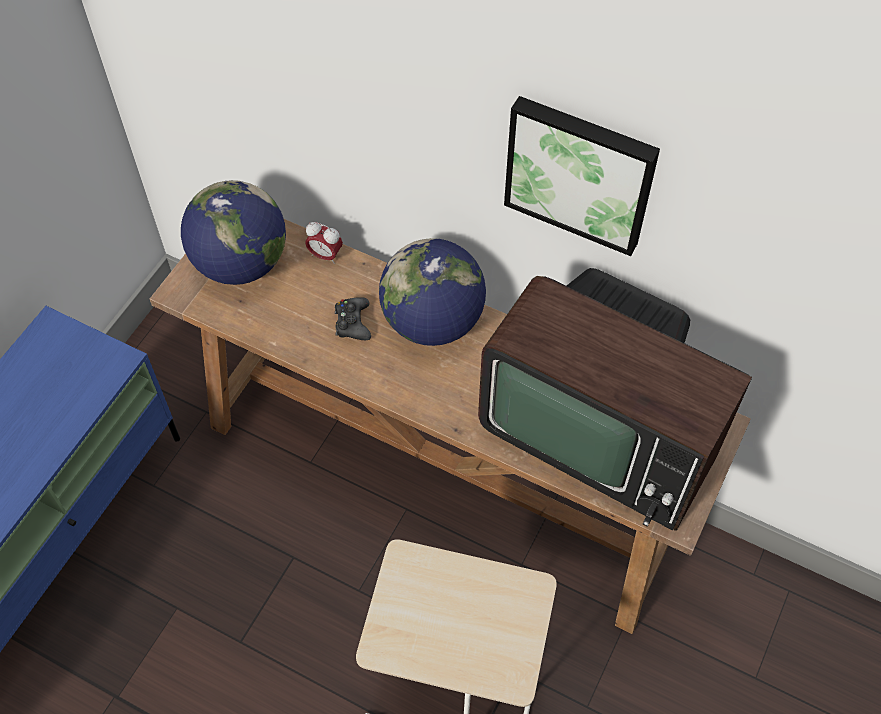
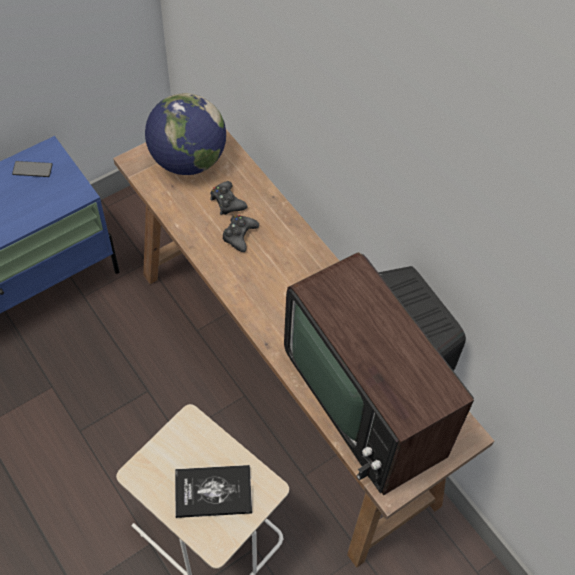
camera: 25 degrees right, 0 degrees up
alarm clock [305,222,343,264] -> none
globe [379,238,486,346] -> none
picture [504,96,660,256] -> none
none -> phone [12,161,52,177]
none -> book [175,465,252,518]
none -> black game controller [210,181,248,215]

